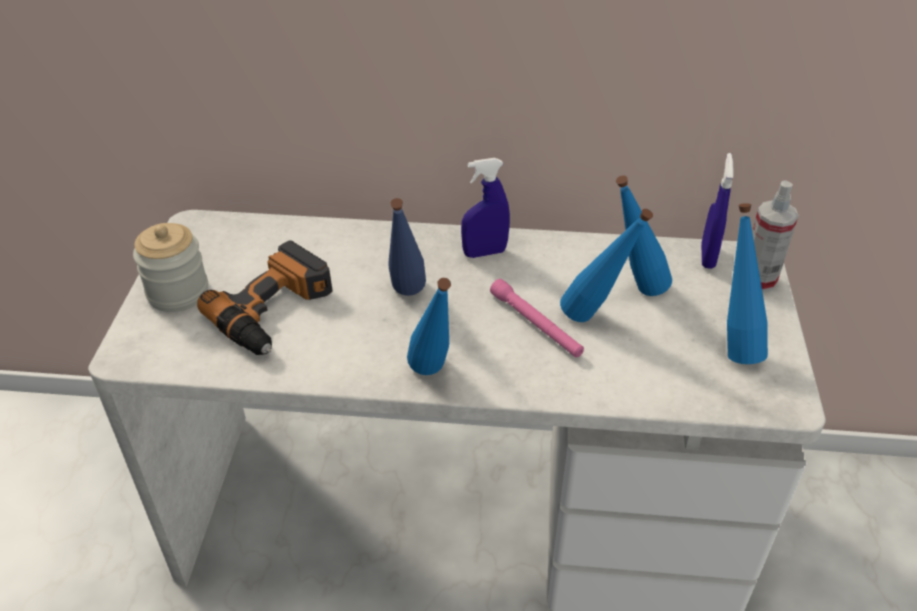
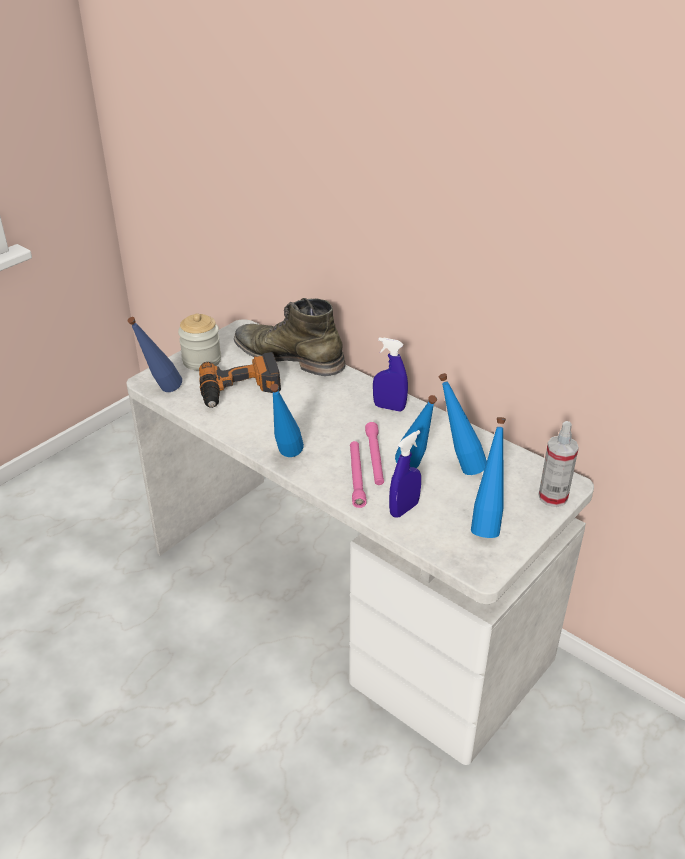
camera: 35 degrees right, 5 degrees down
blue bottle [388,198,426,296] -> blue bottle moved to [127,317,182,392]
blue spray bottle [701,153,734,269] -> blue spray bottle moved to [389,430,421,518]
none -> green boot [234,298,346,376]
none -> pink flashlight [350,441,367,508]

